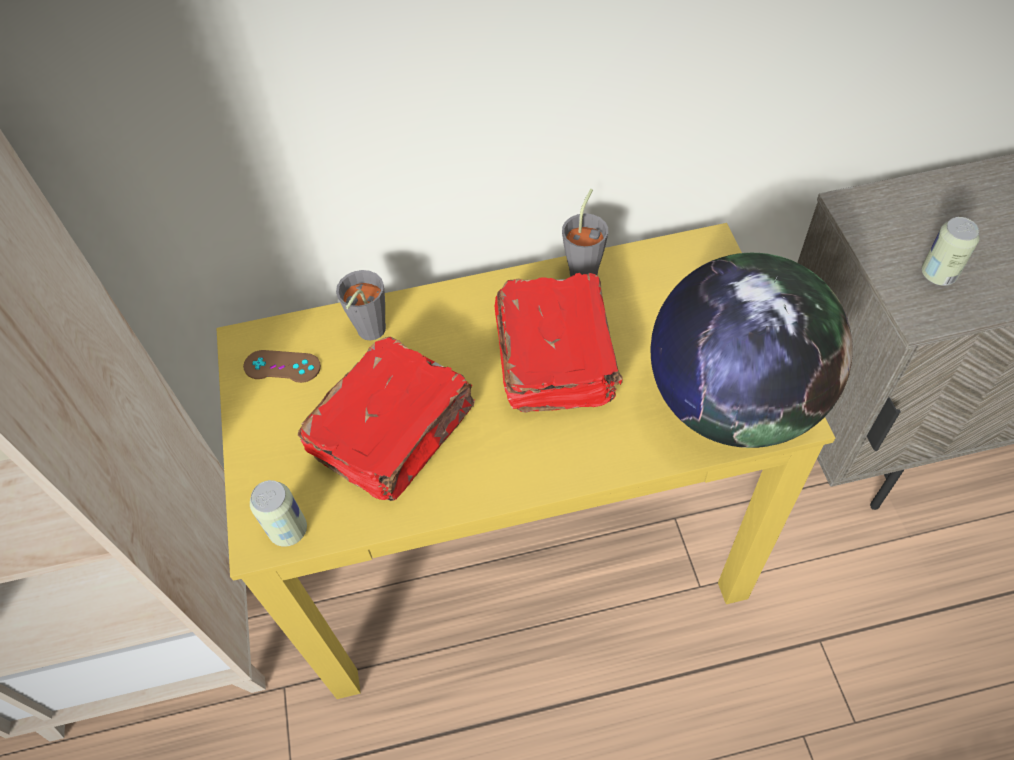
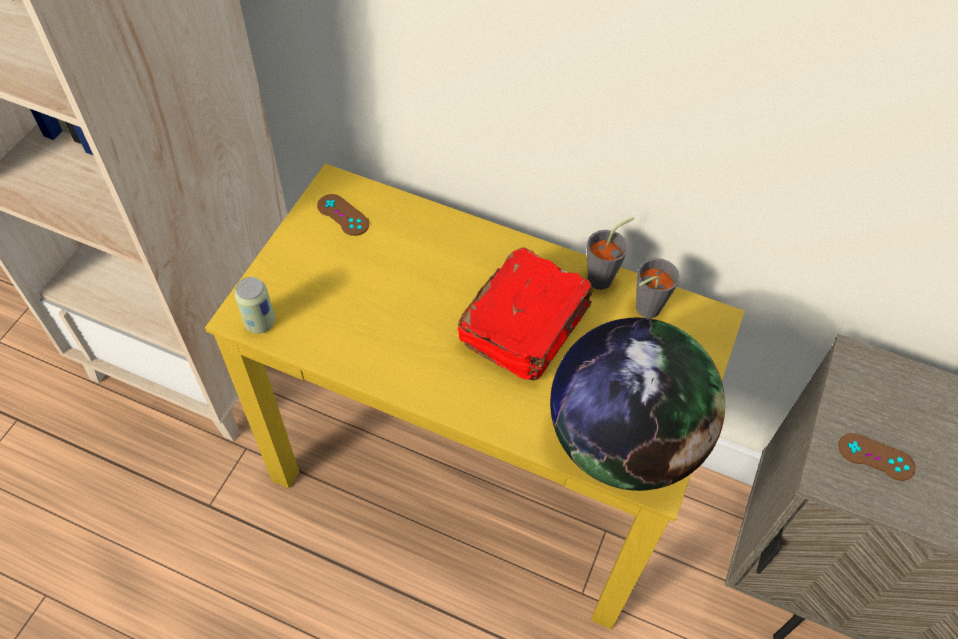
camera: 30 degrees right, 0 degrees up
red book [298,337,475,501] -> none
grey cup [336,270,386,341] -> grey cup moved to [636,258,680,318]
can [922,217,979,286] -> brown game controller [838,433,916,481]

